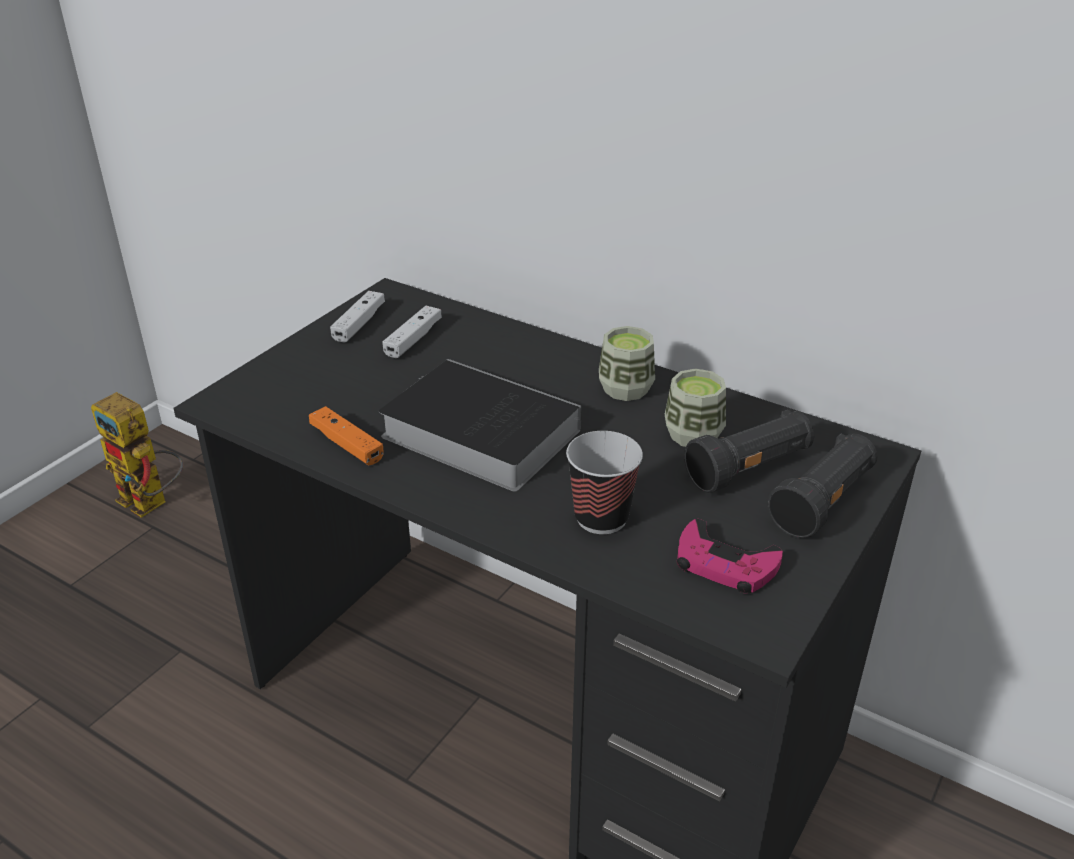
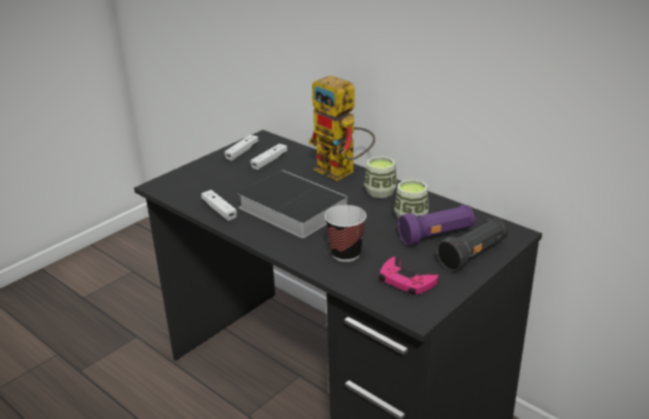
camera: 10 degrees right, 5 degrees down
toy robot [91,392,183,518] -> toy robot moved to [309,75,375,181]
orange game controller [309,406,384,465] -> white game controller [201,190,237,221]
black flashlight [684,410,815,493] -> purple flashlight [398,205,476,246]

